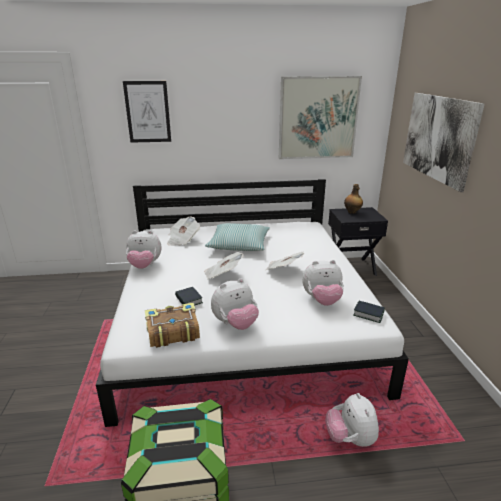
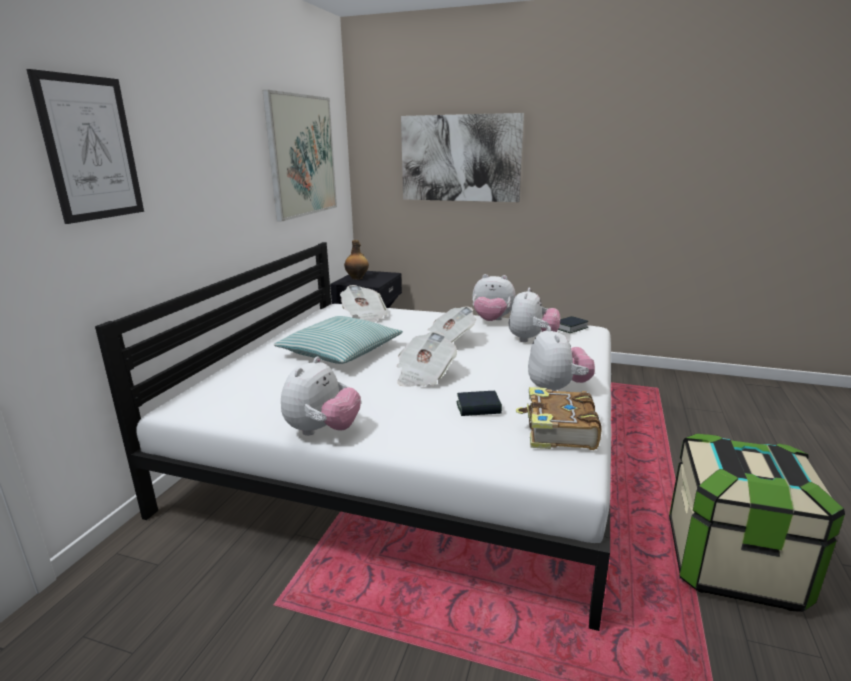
camera: 65 degrees left, 5 degrees down
newspaper [167,216,200,246] -> newspaper moved to [340,285,388,322]
plush toy [325,393,379,447] -> plush toy moved to [472,274,516,321]

